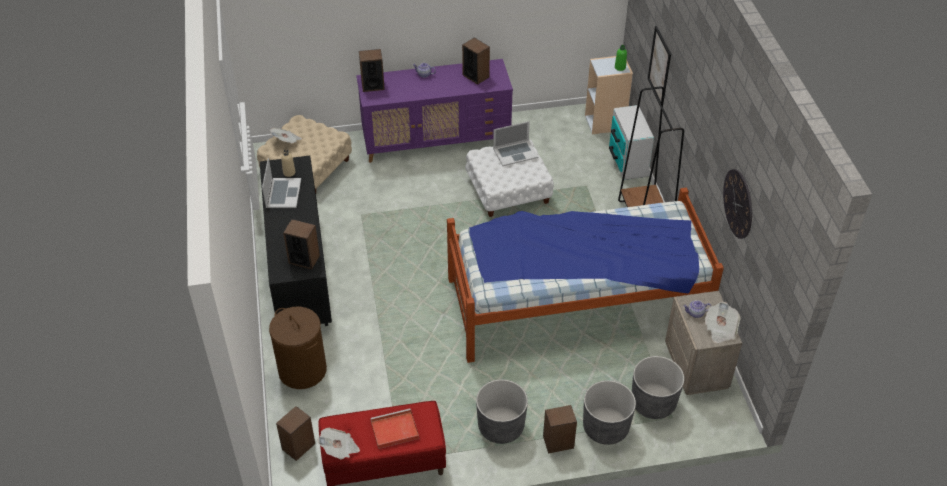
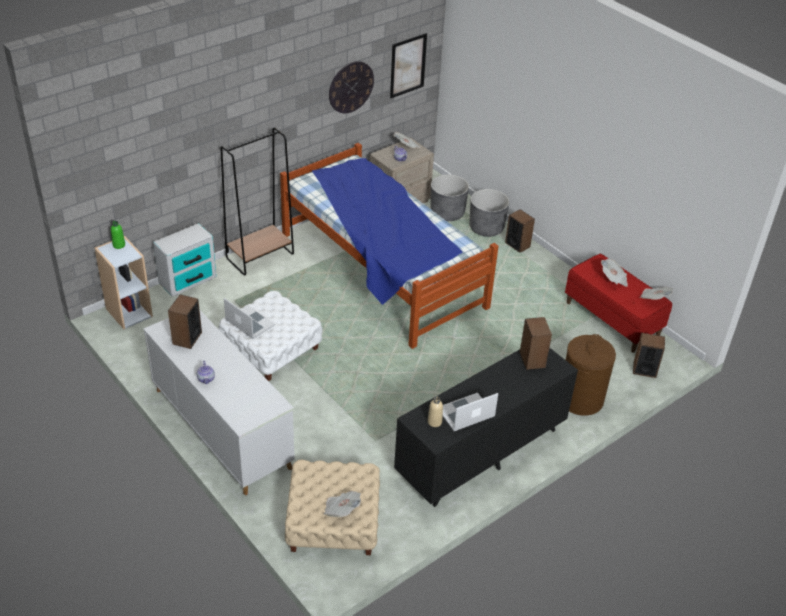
camera: 120 degrees left, 5 degrees down
purple dresser [356,59,513,163] -> white dresser [143,309,295,495]
speaker [359,49,385,92] -> none
red tray [370,409,419,449] -> newspaper [601,259,628,287]
grey planter [476,379,528,444] -> none
picture [648,26,671,103] -> picture moved to [390,33,427,98]

